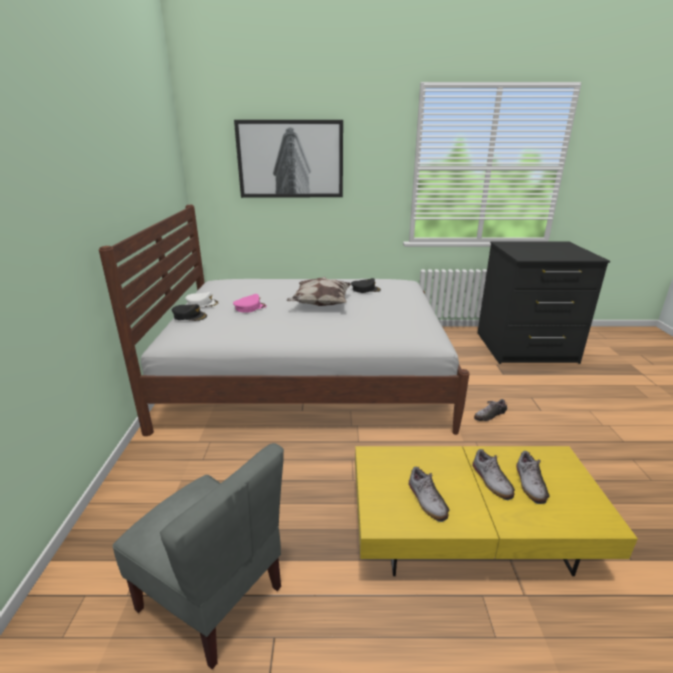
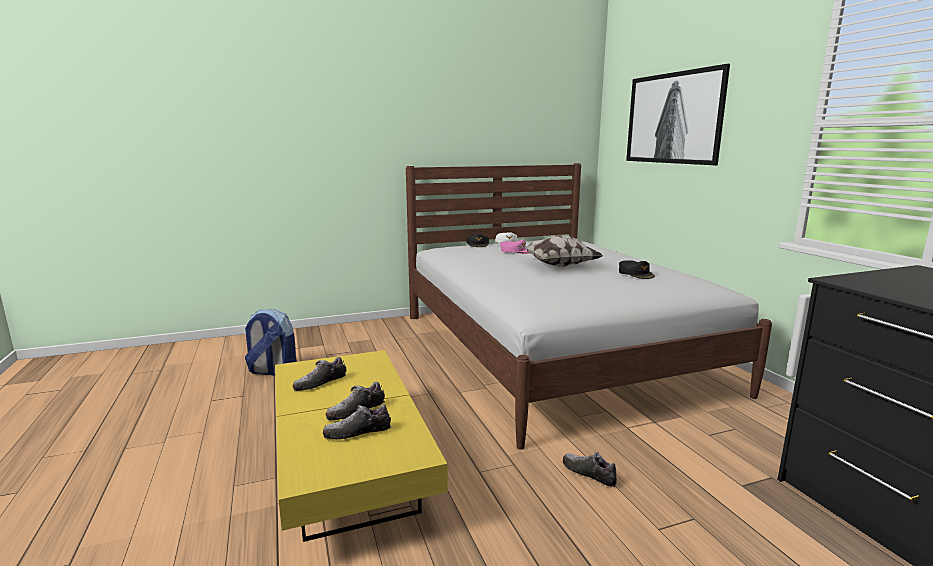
camera: 70 degrees right, 10 degrees down
grey chair [113,443,284,669] -> backpack [245,309,297,376]

